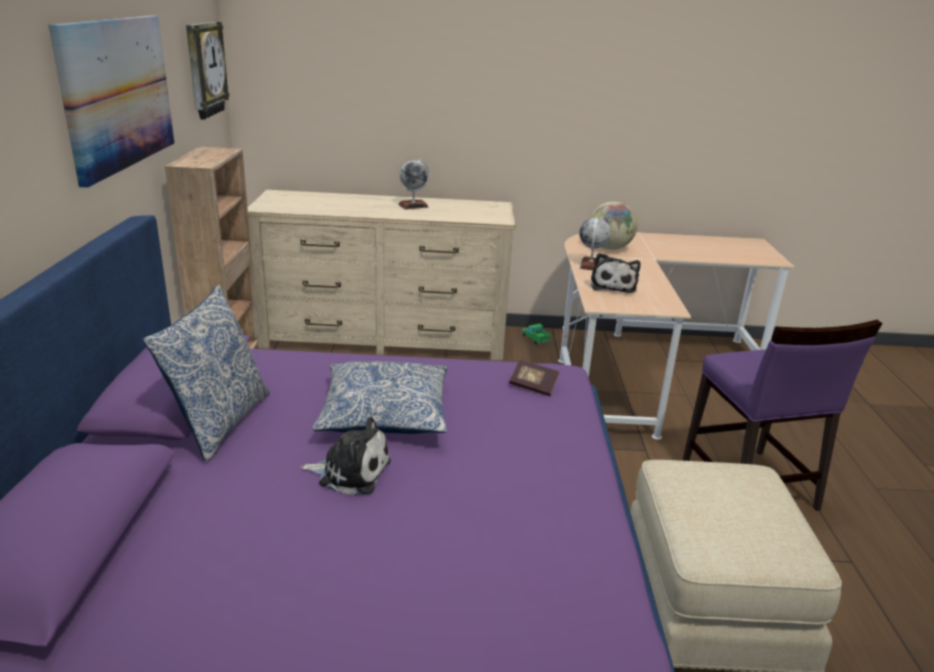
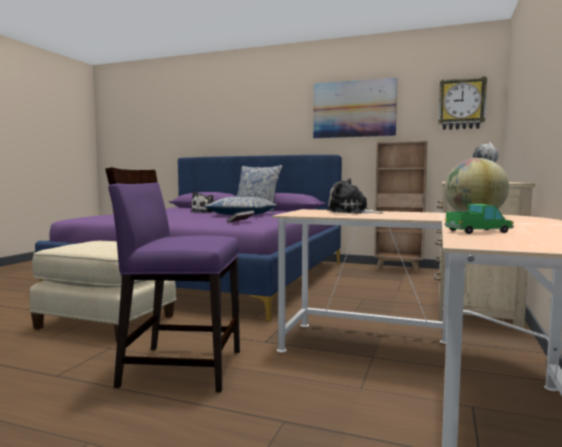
camera: 110 degrees right, 20 degrees down
toy truck [521,323,550,345] -> toy truck moved to [445,204,514,234]
globe [579,218,610,270] -> none

